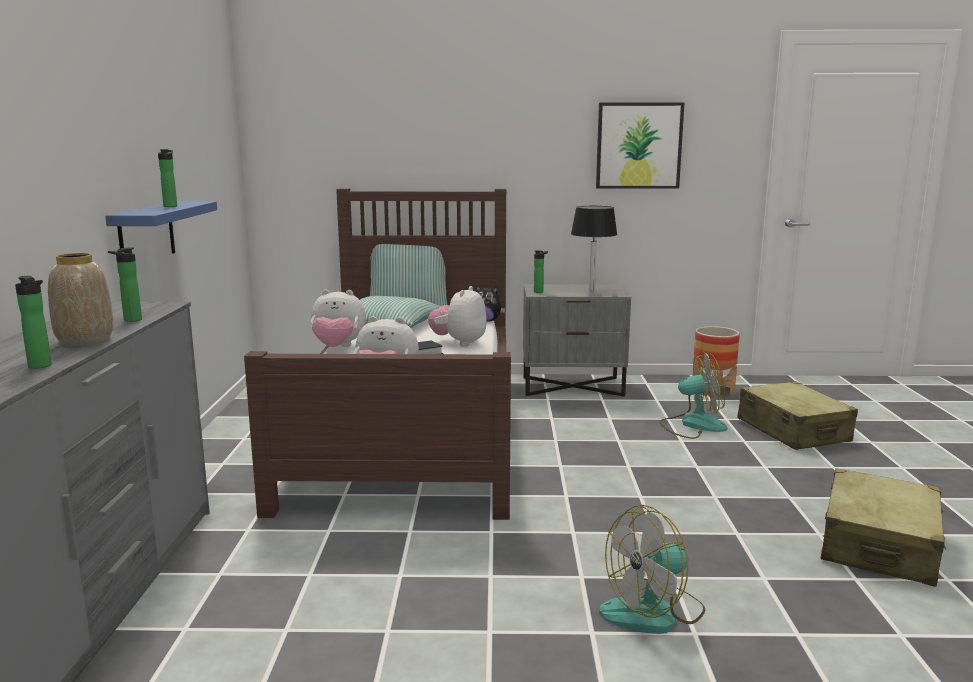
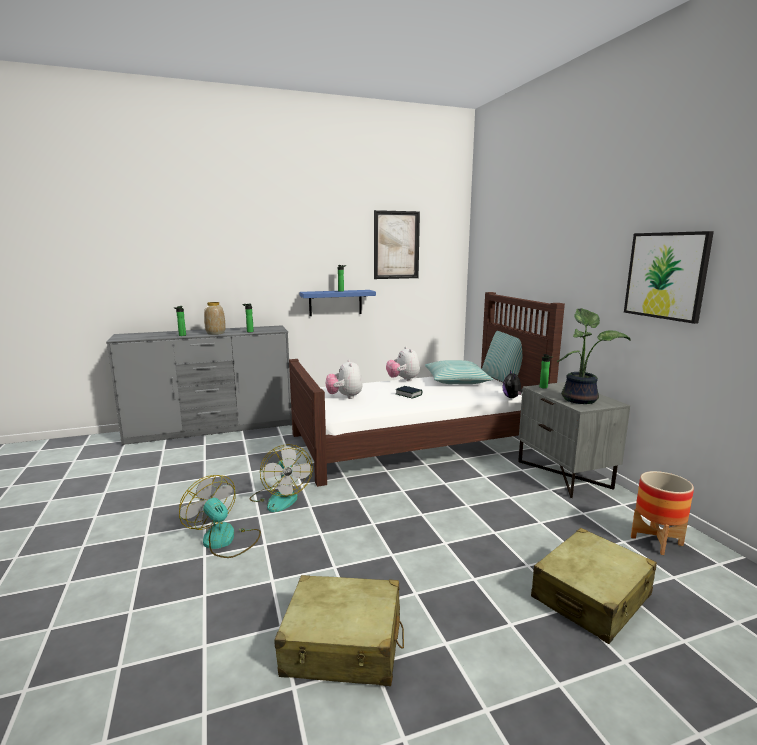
camera: 70 degrees right, 0 degrees up
plush toy [428,286,487,346] -> none
black table lamp [571,206,617,291] -> potted plant [557,308,631,404]
fan [659,351,728,439] -> fan moved to [249,444,313,512]
none -> picture [374,210,420,279]

